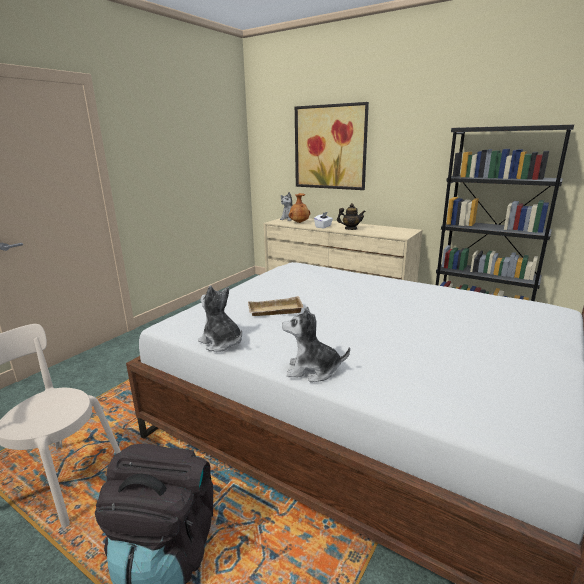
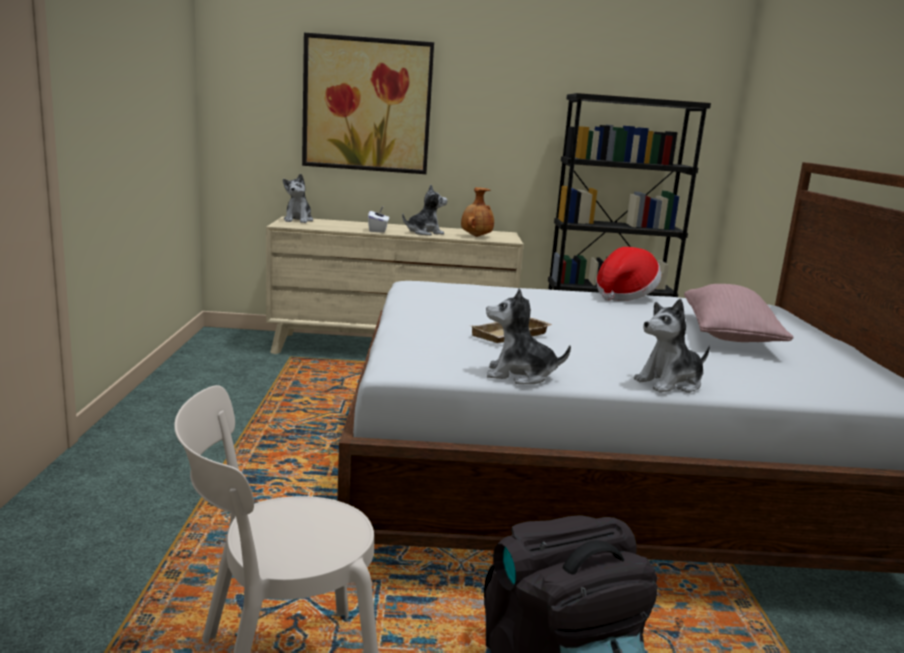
camera: 35 degrees left, 5 degrees down
brown vase [289,193,310,223] -> brown vase moved to [461,187,494,237]
teapot [337,203,366,230] -> plush toy [402,185,447,236]
none -> hat [596,247,661,301]
none -> pink pillow [684,284,794,342]

